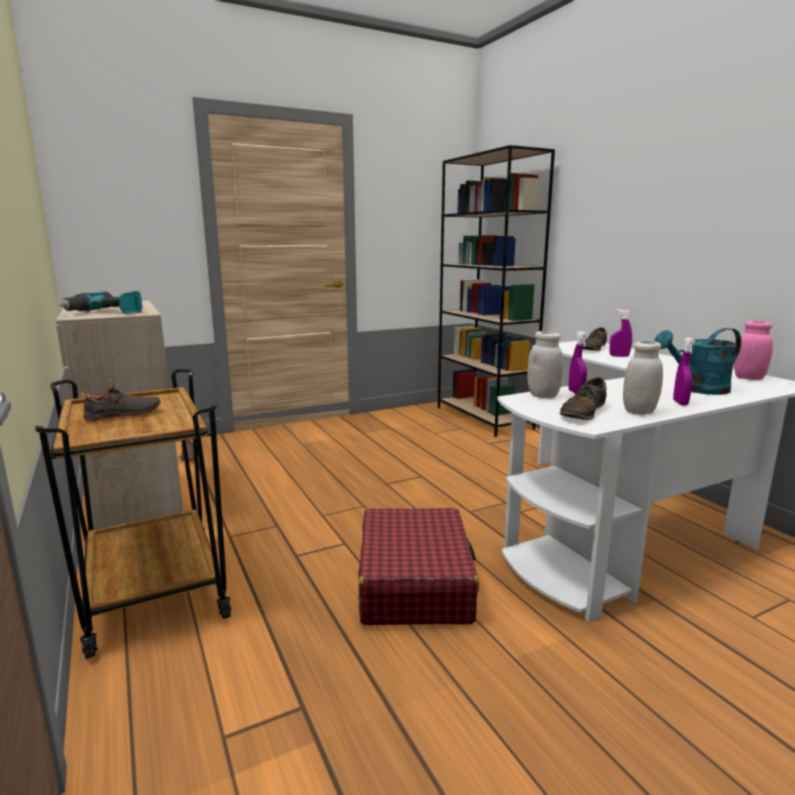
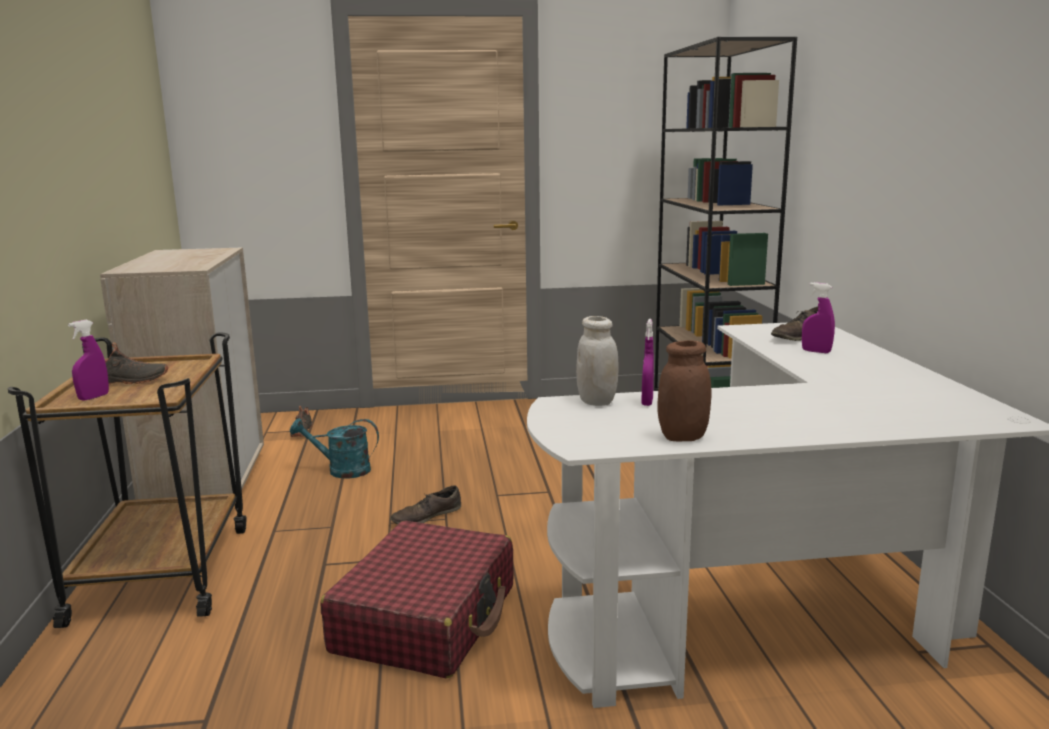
camera: 20 degrees right, 0 degrees up
power drill [59,291,142,314] -> none
brown shoe [560,377,606,420] -> brown shoe moved to [390,485,461,524]
white jar [623,341,663,415] -> brown jar [657,340,712,441]
turquoise watering can [654,328,741,395] -> turquoise watering can moved to [290,418,379,478]
purple spray bottle [673,337,695,406] -> purple spray bottle moved to [68,320,109,401]
pink jar [734,321,773,380] -> none

